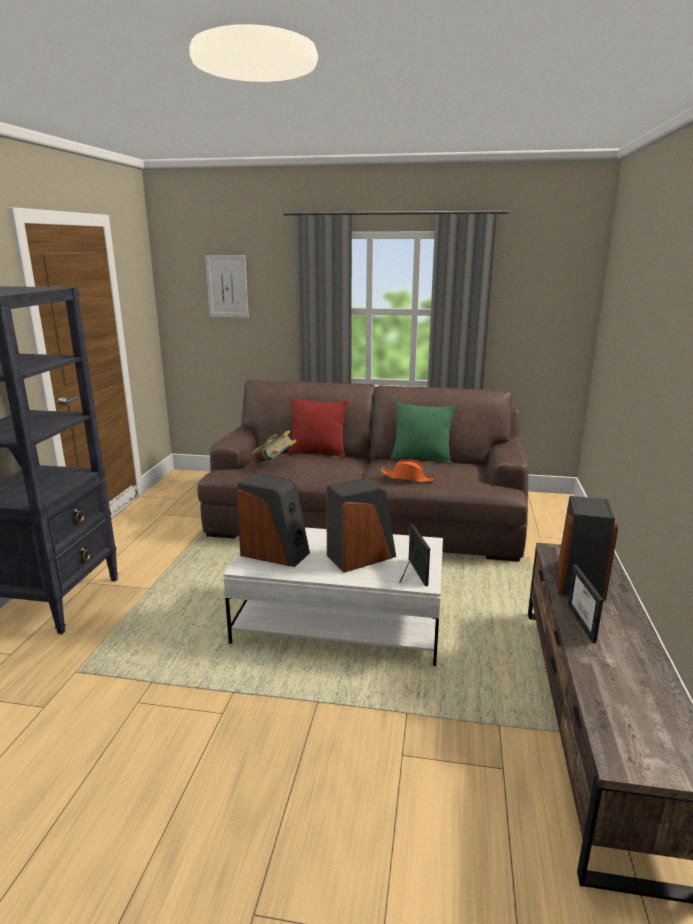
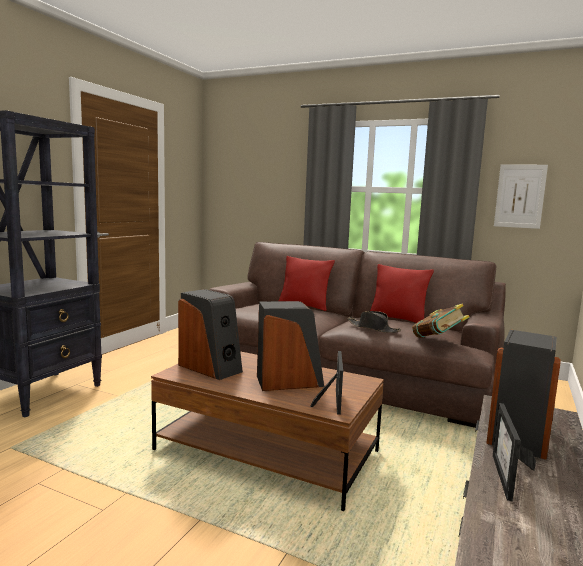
camera: 15 degrees right, 10 degrees down
picture [205,255,249,318] -> picture moved to [494,164,548,229]
white coffee table [223,527,443,666] -> brown coffee table [151,351,384,511]
book [251,430,297,463] -> book moved to [412,304,469,338]
orange hat [380,459,437,482] -> black hat [347,311,401,333]
green pillow [391,402,456,464] -> red pillow [370,264,434,323]

